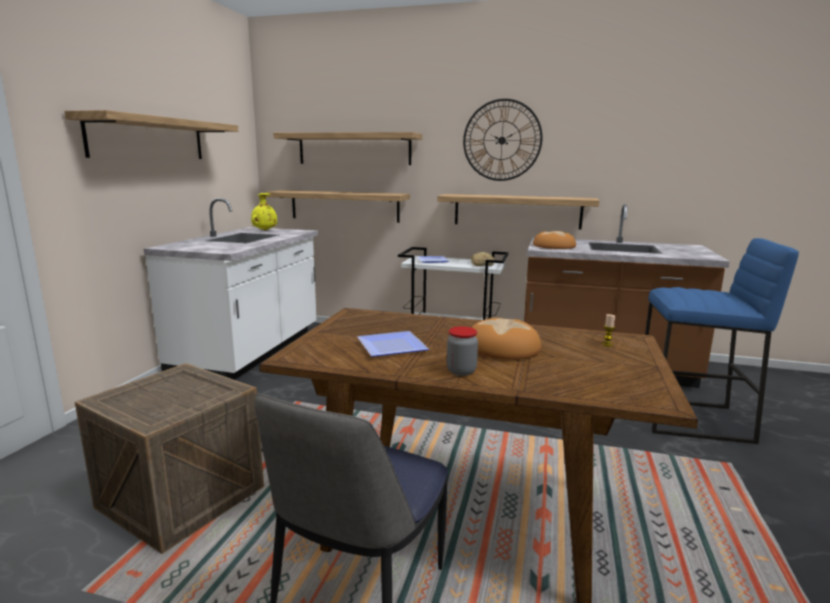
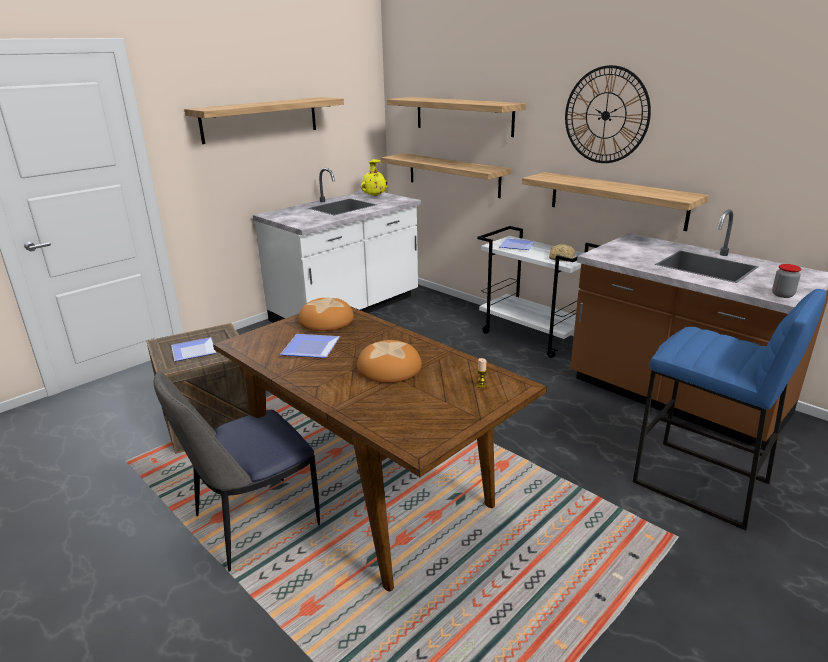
camera: 30 degrees right, 10 degrees up
jar [447,326,478,376] -> jar moved to [772,264,801,298]
bread [533,231,576,249] -> bread moved to [298,298,354,331]
none -> plate [171,337,216,361]

